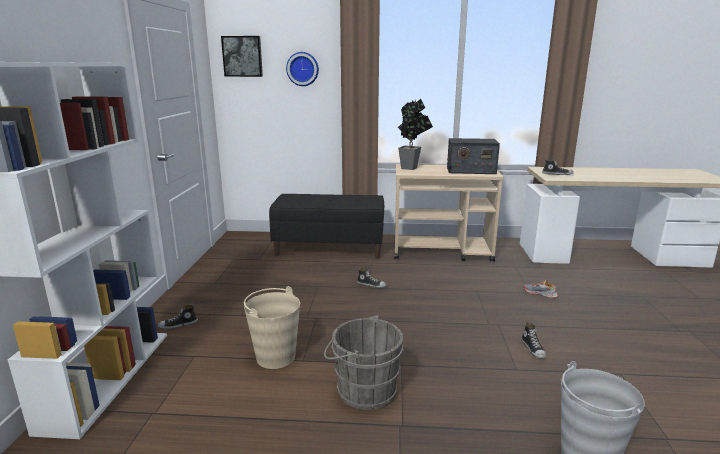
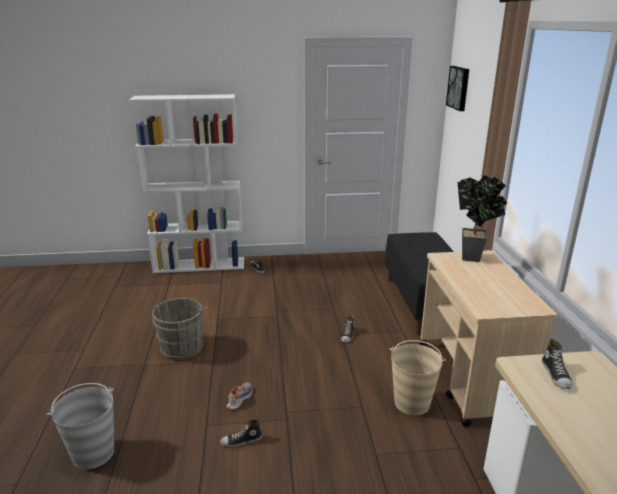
camera: 80 degrees right, 5 degrees up
beige bucket [244,286,300,369] -> beige bucket moved to [390,340,446,415]
wall clock [286,52,319,86] -> none
radio [447,138,500,174] -> none
shoe [523,280,559,298] -> shoe moved to [227,382,252,410]

